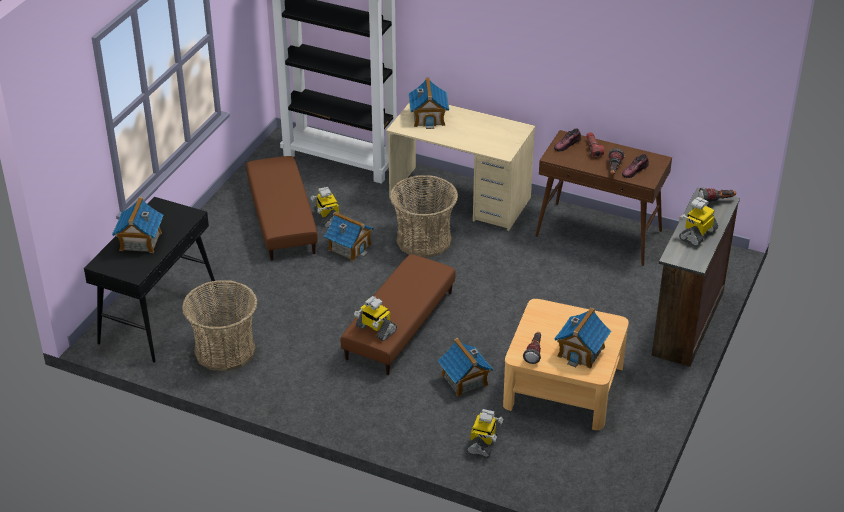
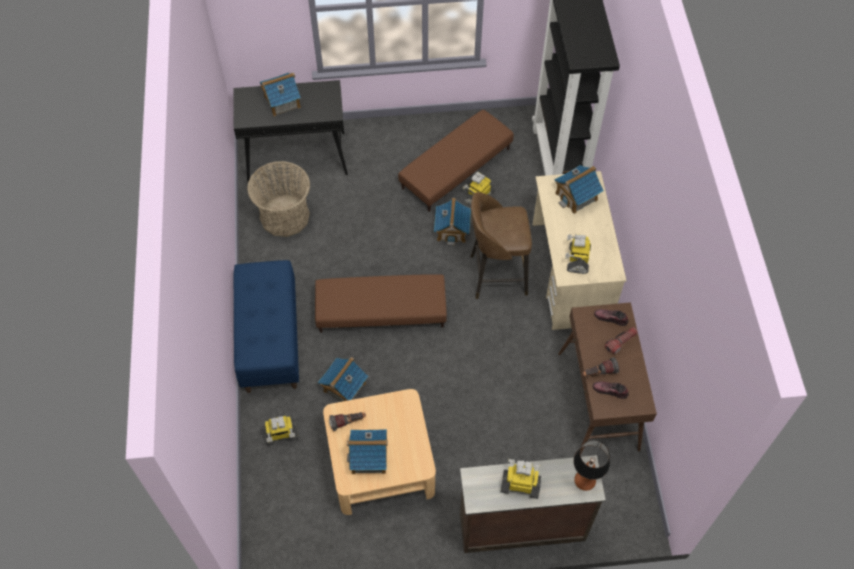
camera: 60 degrees right, 20 degrees up
toy robot [354,296,397,341] -> toy robot moved to [565,234,591,274]
basket [390,175,458,258] -> brown stool [470,192,532,299]
flashlight [699,188,736,202] -> table lamp [573,440,610,491]
none -> blue bench [234,260,299,393]

